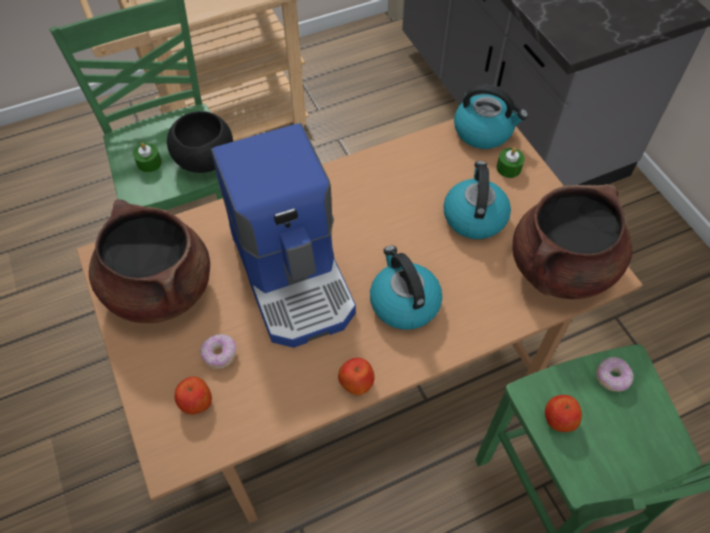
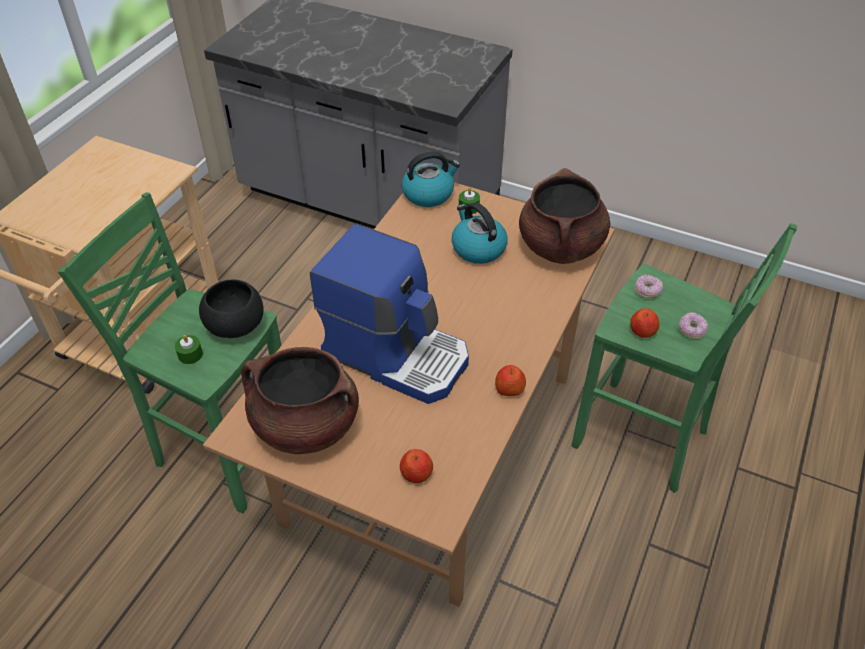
camera: 40 degrees left, 10 degrees down
donut [200,334,236,369] -> donut moved to [679,312,708,339]
kettle [370,245,442,330] -> none

